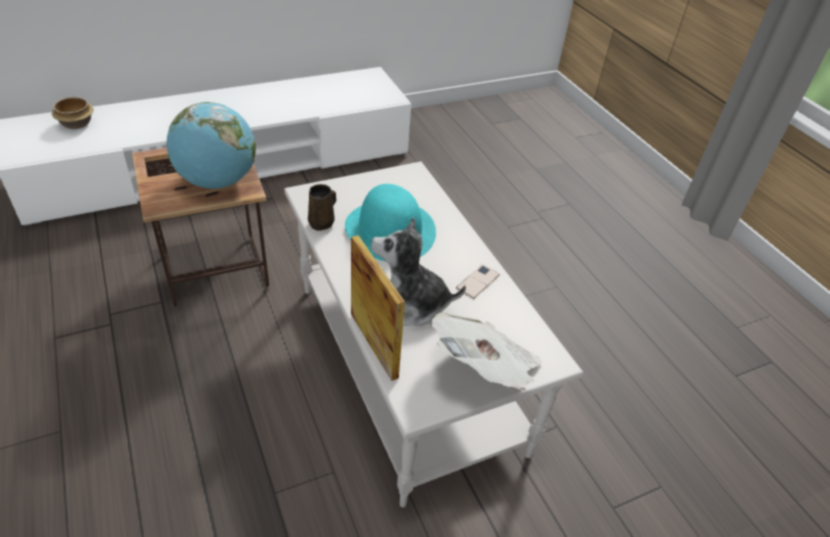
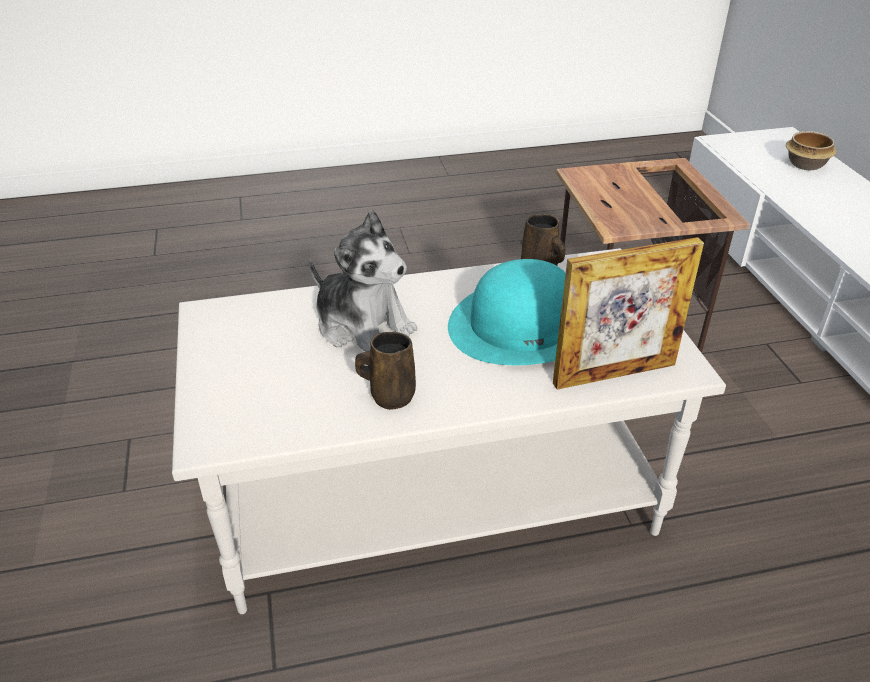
camera: 105 degrees right, 5 degrees down
globe [167,102,256,189] -> none
picture frame [351,235,405,381] -> picture frame moved to [553,237,704,390]
plush toy [371,217,466,326] -> plush toy turned 105 degrees clockwise [309,210,417,352]
newspaper [431,312,542,390] -> none
phone [456,264,500,299] -> brown mug [355,332,416,410]

